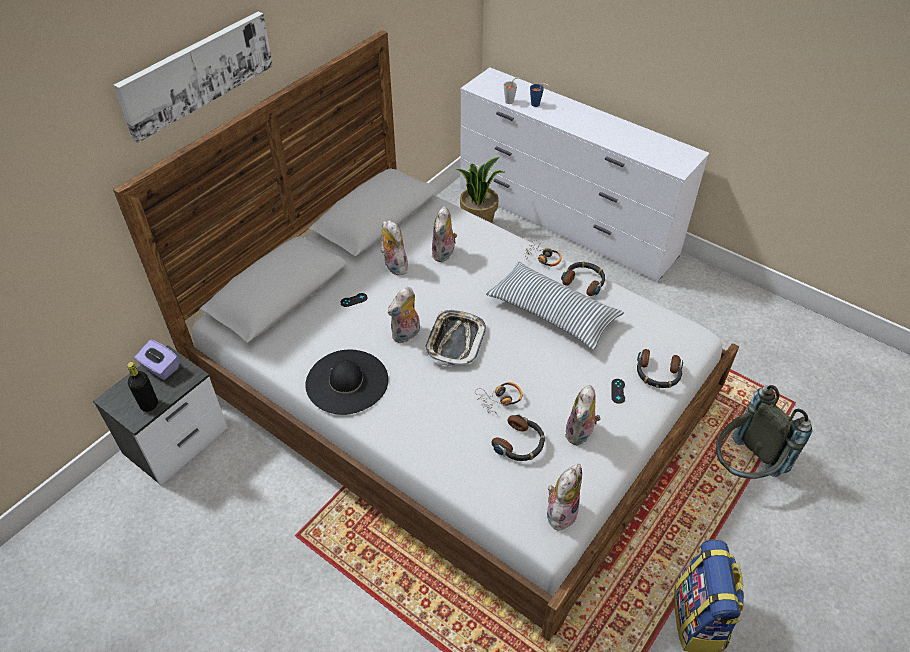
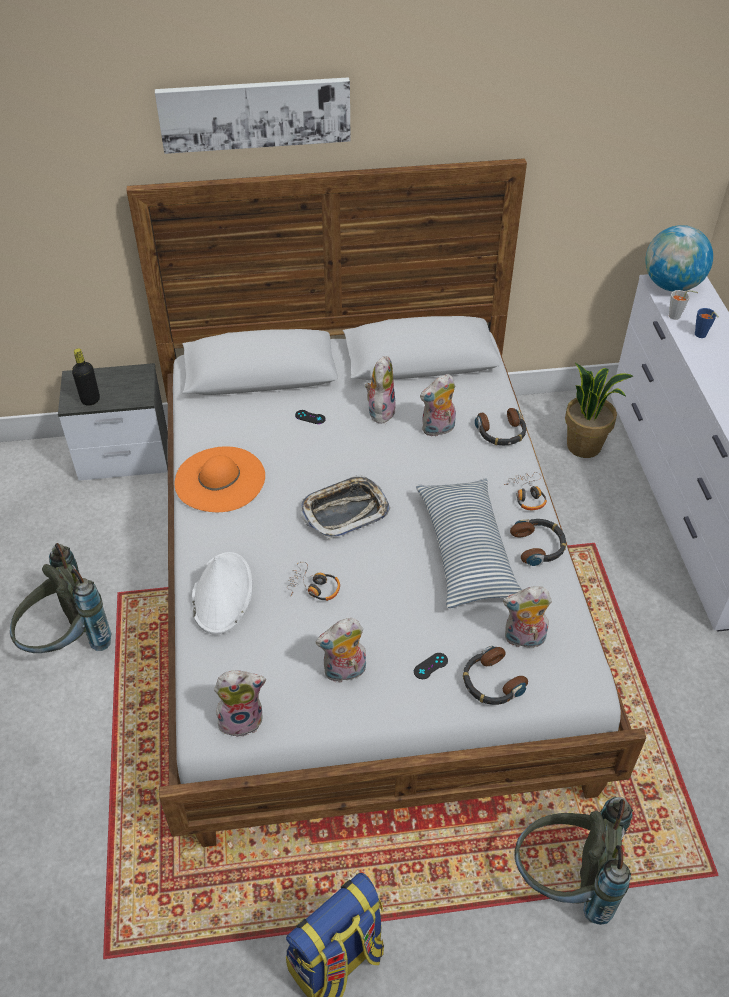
camera: 45 degrees right, 0 degrees up
purple tissue box [134,340,179,380] -> none
black hat [305,350,388,415] -> orange hat [175,446,265,512]
plush toy [388,287,420,343] -> plush toy moved to [503,586,552,648]
headphones [491,415,545,461] -> headphones moved to [475,408,527,445]
none -> grey backpack [10,543,111,653]
none -> white hat [192,552,253,635]
none -> globe [645,225,713,292]

